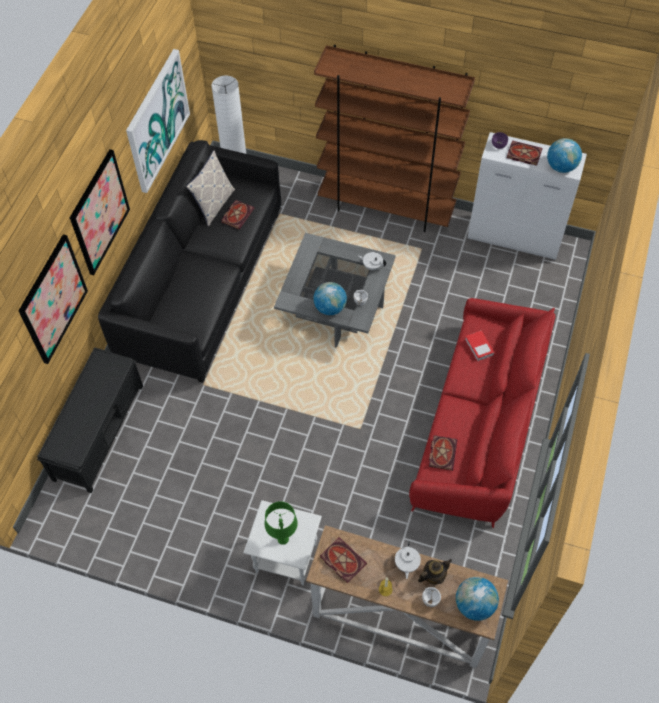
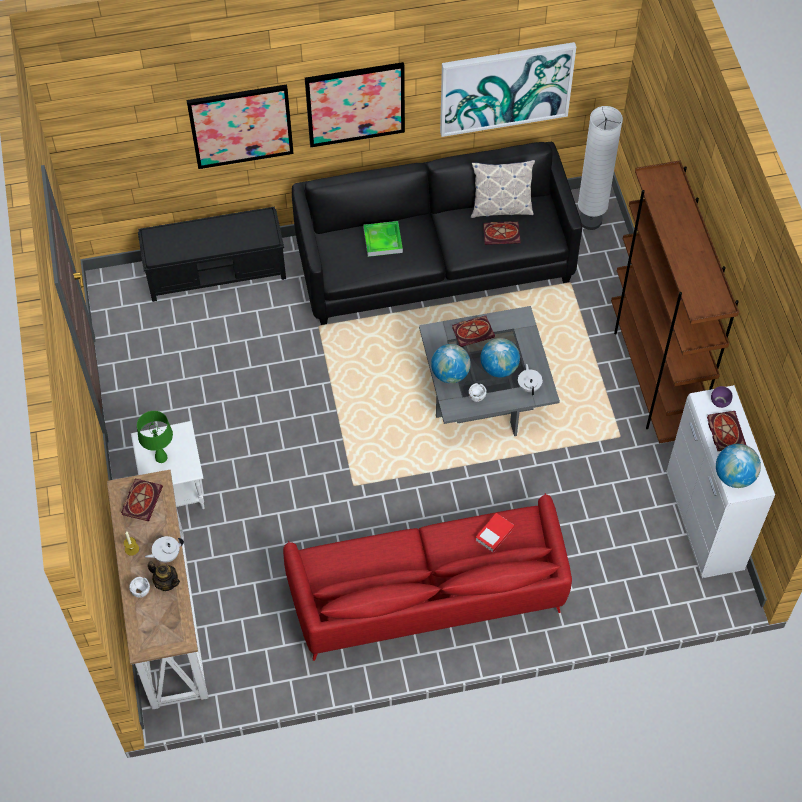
camera: 60 degrees right, 0 degrees up
book [429,435,457,471] -> book moved to [452,316,495,347]
globe [456,577,499,621] -> globe moved to [481,338,520,377]
none -> tray [363,221,403,257]

